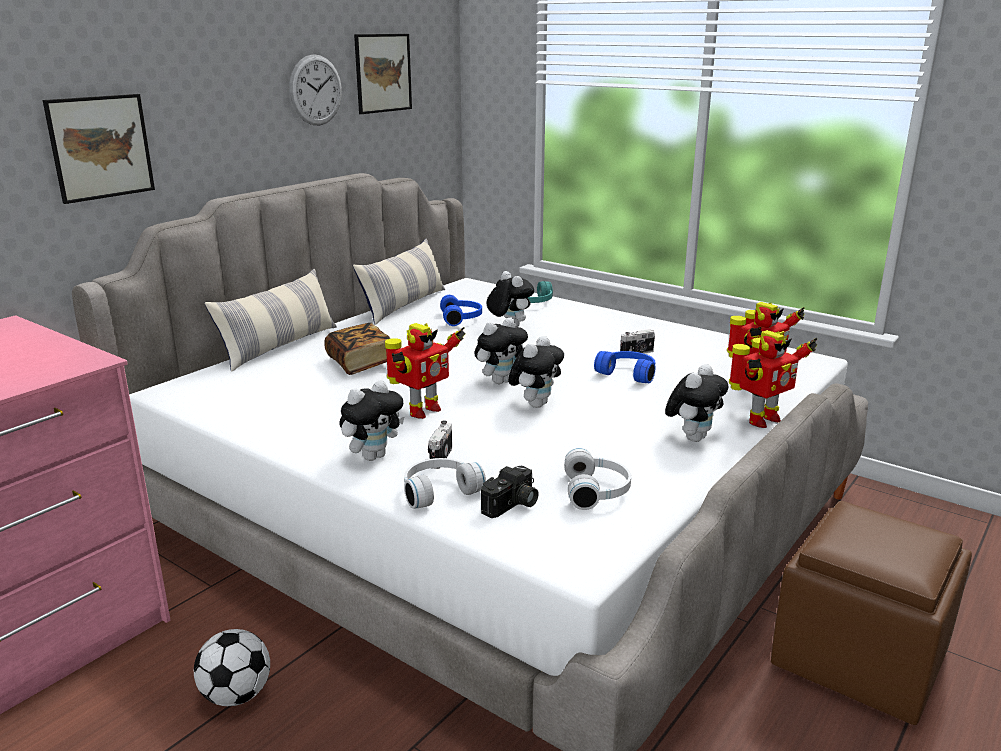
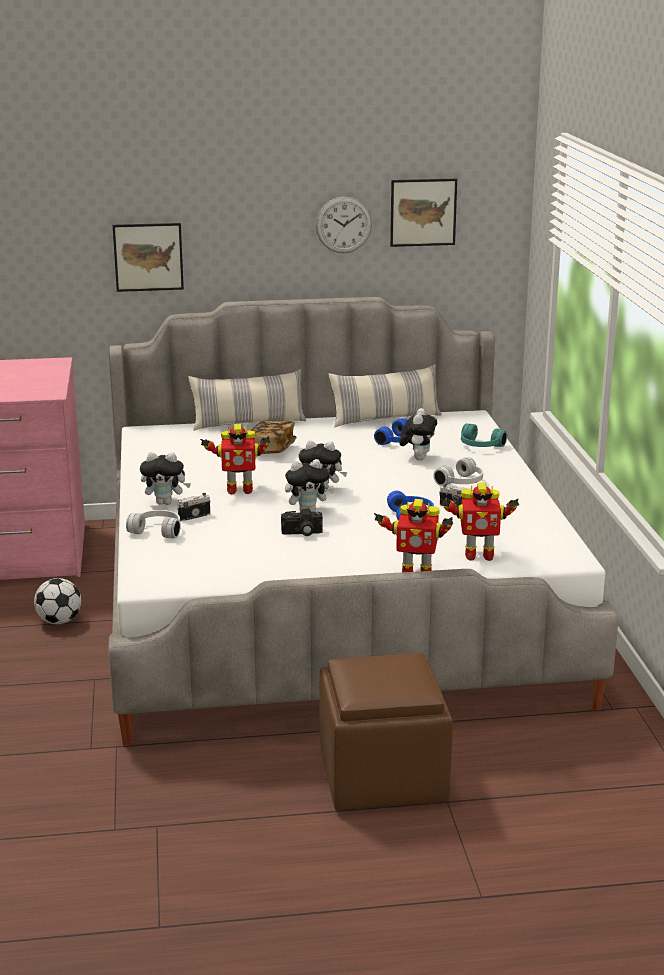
camera: 45 degrees right, 0 degrees up
camera [481,466,539,518] -> camera moved to [281,508,323,536]
white headphones [564,448,631,510] -> white headphones moved to [433,457,483,486]
plush toy [665,364,729,442] -> none

